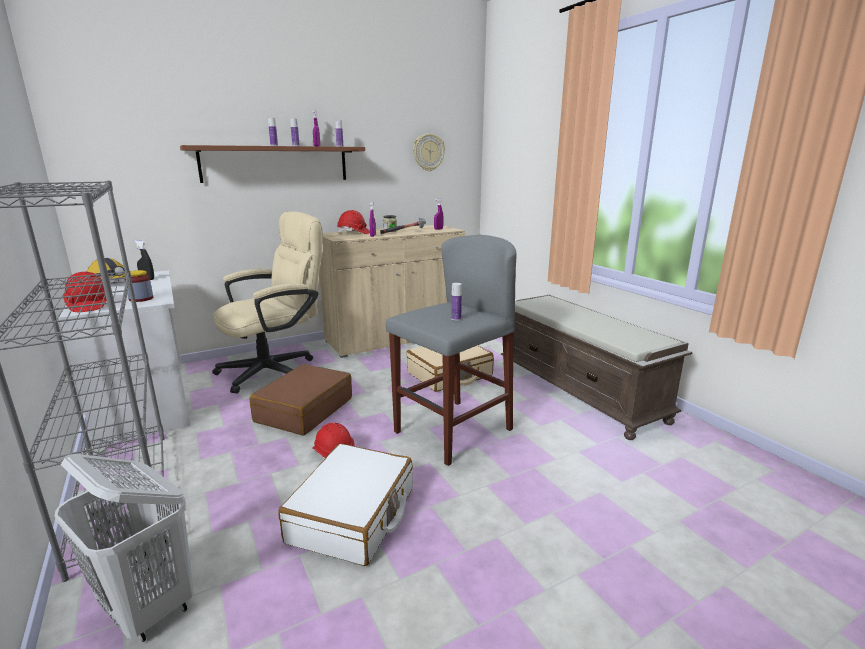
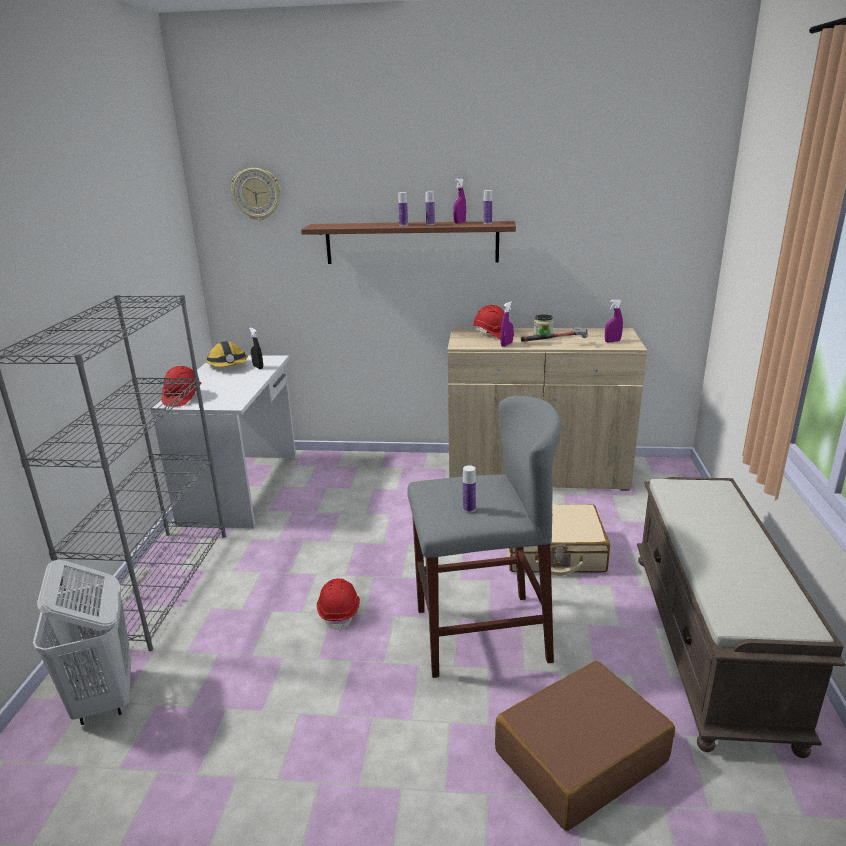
camera: 35 degrees right, 5 degrees up
jar [125,270,153,302] -> none
beige office chair [212,211,323,394] -> none
brown suitcase [250,364,352,435] -> brown suitcase moved to [495,661,675,831]
white suitcase [278,444,413,566] -> none
wall clock [413,133,445,171] -> wall clock moved to [231,168,281,221]

